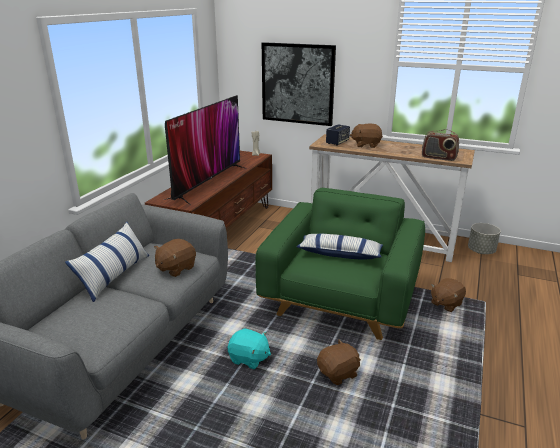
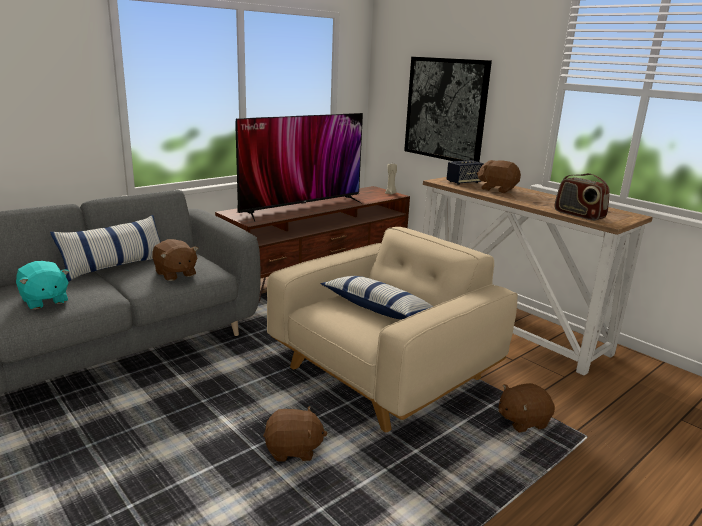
camera: 25 degrees right, 5 degrees down
brown plush toy [154,239,196,277] -> brown plush toy turned 105 degrees counterclockwise [152,239,198,281]
turquoise plush toy [228,328,271,369] -> turquoise plush toy moved to [16,261,69,310]
green armchair [255,188,425,340] -> beige armchair [267,227,518,432]
grey planter [468,223,501,254] -> none

